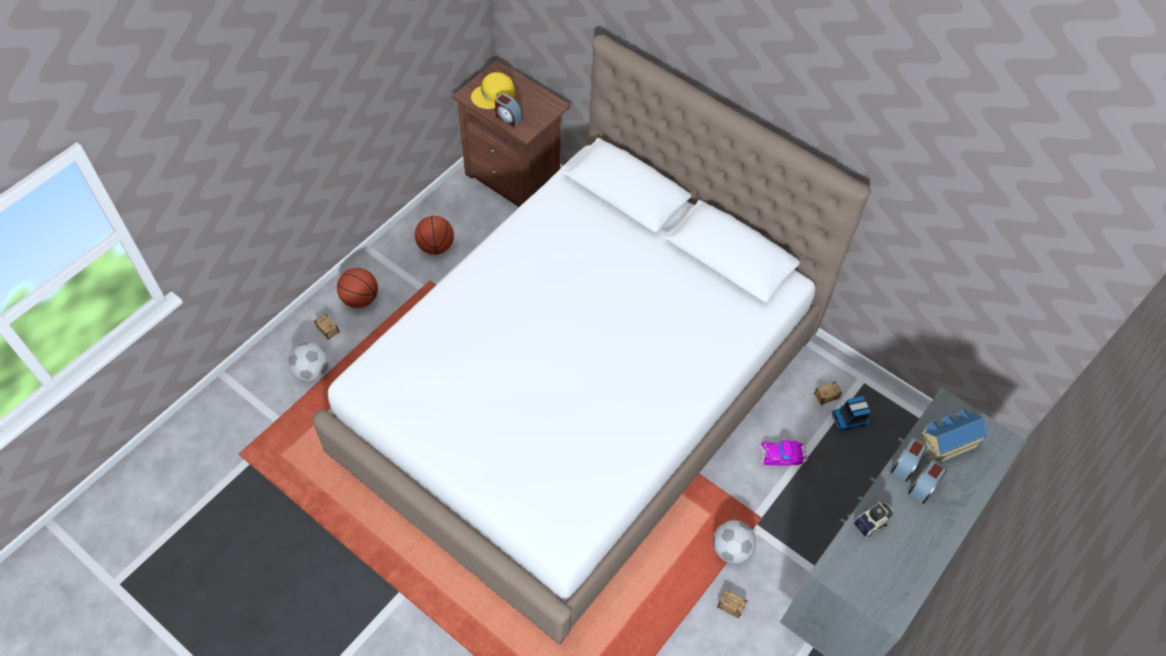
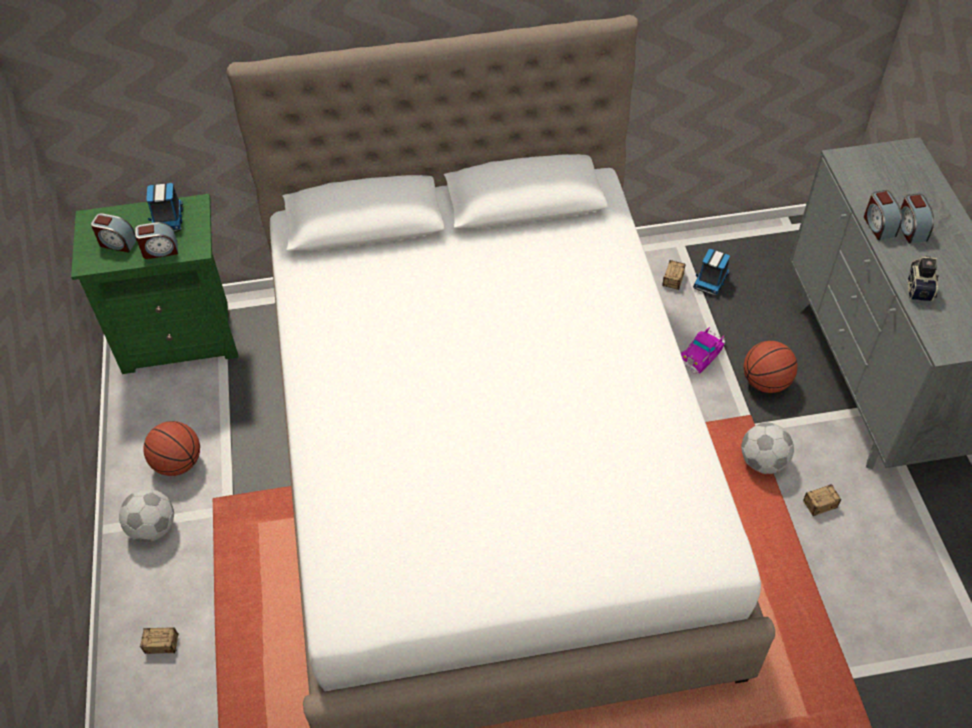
camera: 45 degrees left, 5 degrees down
football [288,342,328,381] -> football moved to [119,489,174,542]
basketball [337,268,378,308] -> basketball moved to [743,341,798,393]
brown nightstand [452,60,571,207] -> green nightstand [71,194,238,374]
yellow cap [471,72,515,109] -> alarm clock [91,213,137,253]
toy house [918,410,987,464] -> none
none -> toy truck [146,183,183,232]

